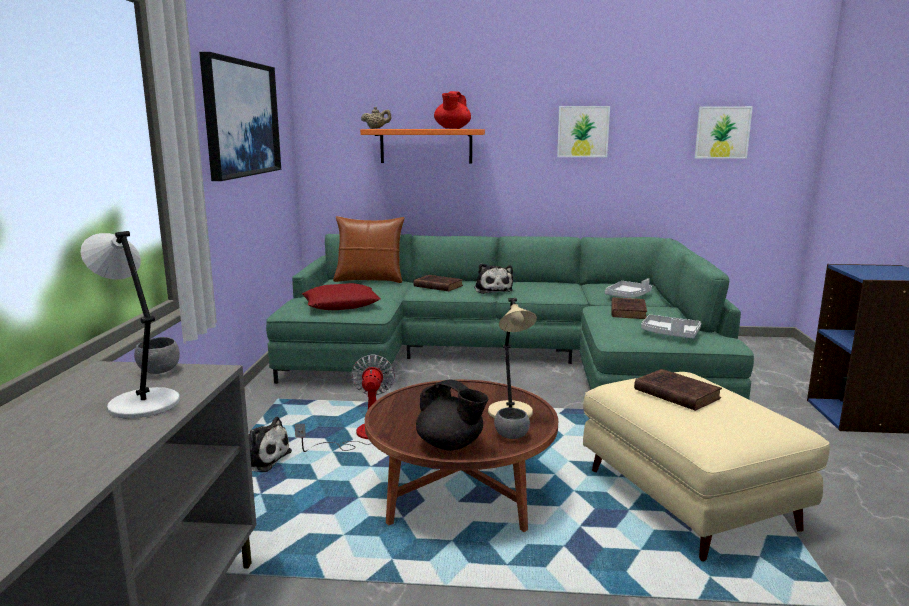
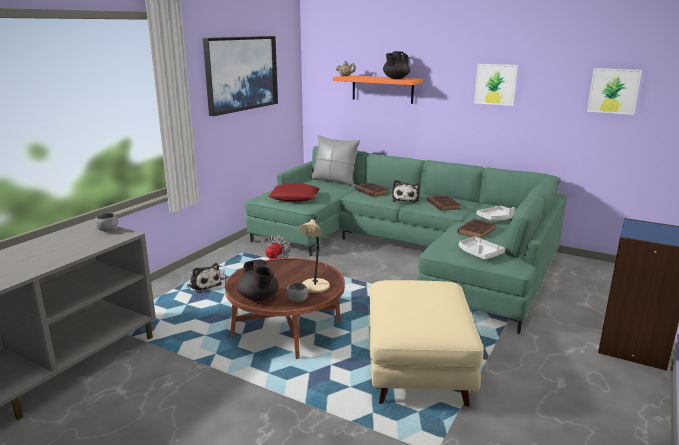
camera: 25 degrees right, 5 degrees up
grey table lamp [80,231,180,418] -> none
brown pillow [333,216,405,283] -> grey pillow [311,135,360,186]
red teapot [434,91,471,129] -> black teapot [383,51,410,79]
brown book [634,369,722,411] -> brown book moved to [427,195,461,211]

